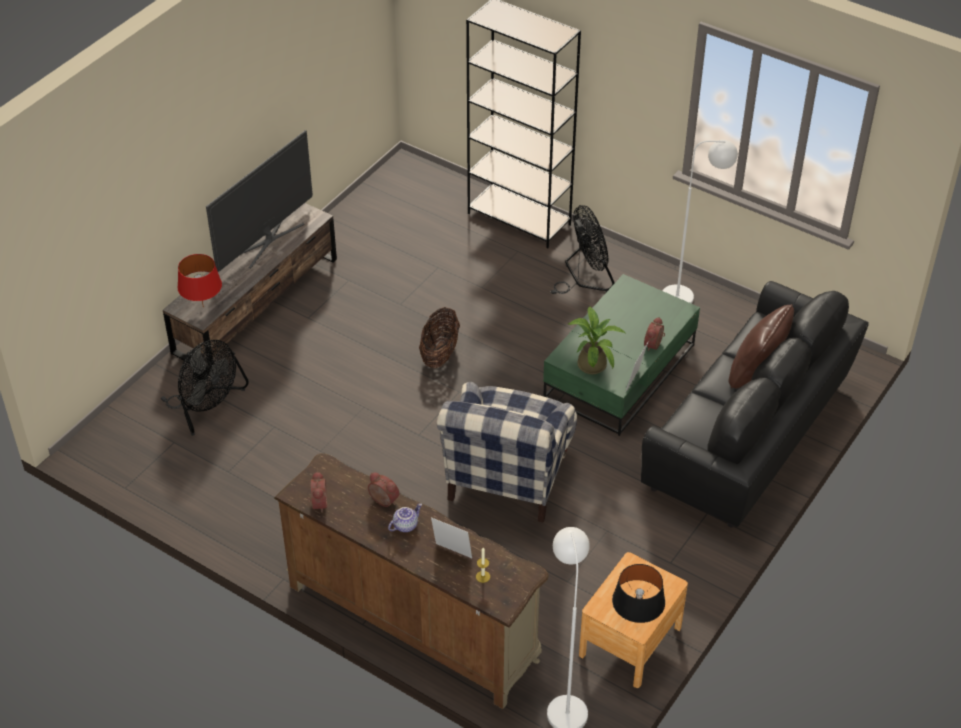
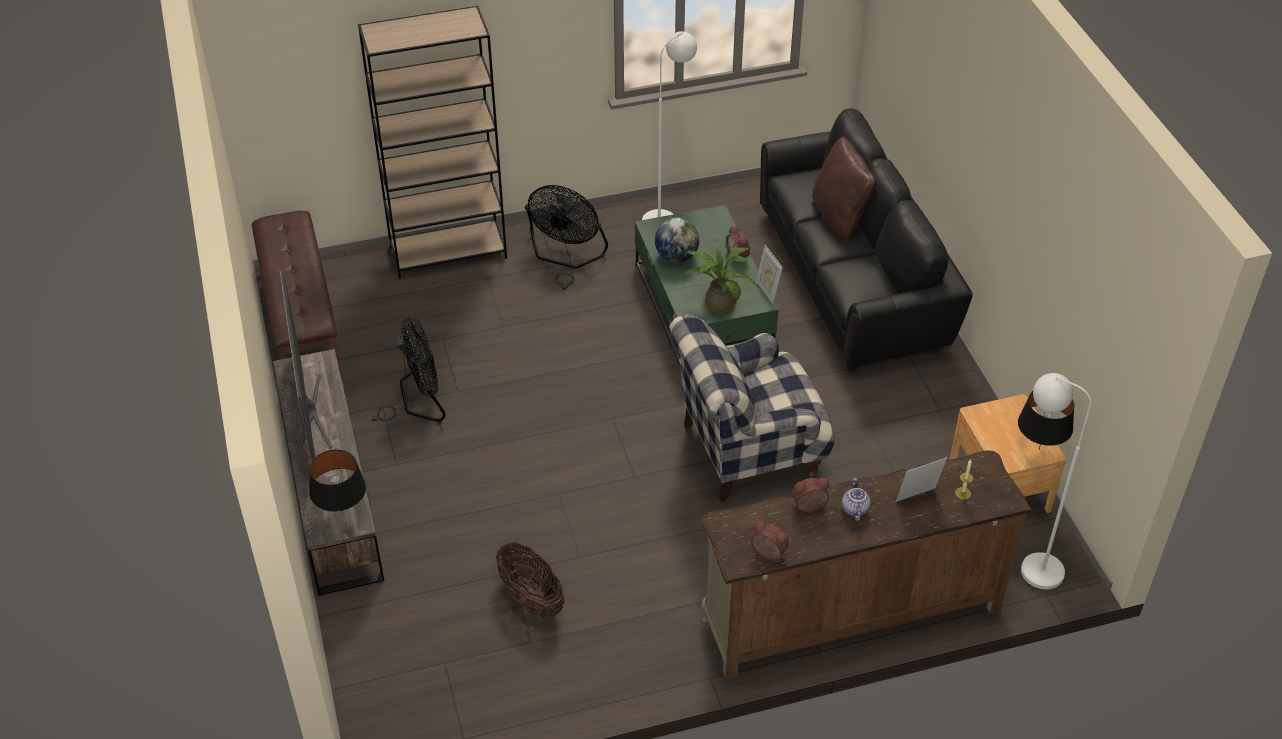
camera: 50 degrees left, 0 degrees up
black fan [161,340,249,436] -> black fan moved to [371,316,446,424]
red table lamp [178,254,222,307] -> black table lamp [309,450,366,514]
basket [419,307,460,368] -> basket moved to [496,542,564,619]
armchair [437,382,577,523] -> armchair turned 105 degrees clockwise [669,314,834,502]
none -> brown bench [252,211,344,381]
none -> globe [655,217,699,263]

